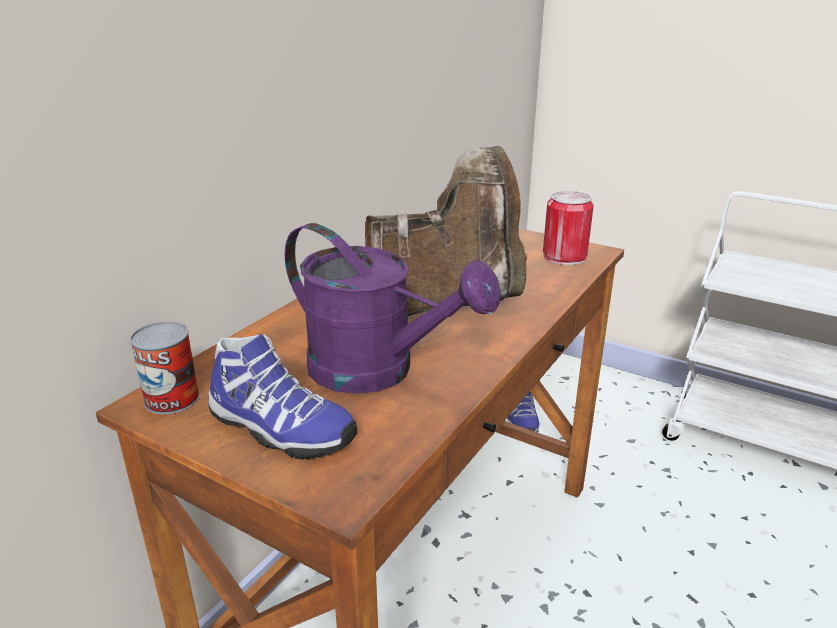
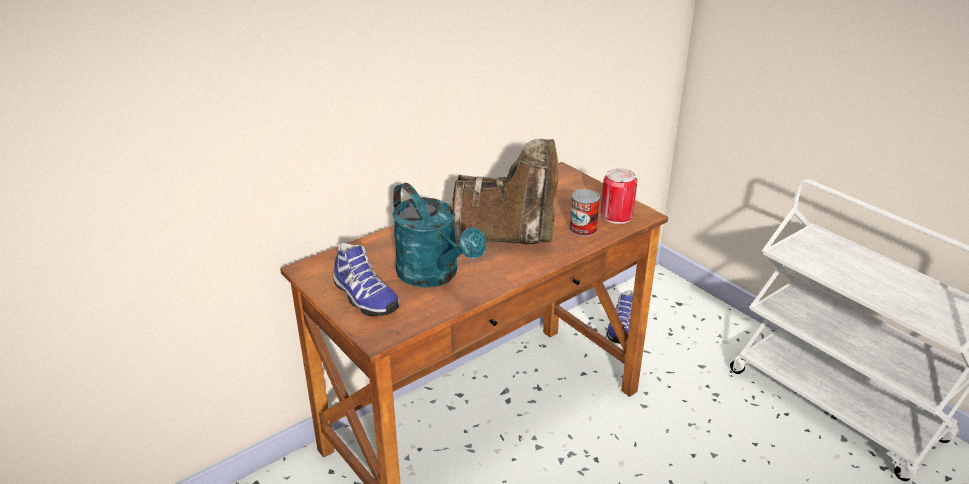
camera: 20 degrees right, 5 degrees up
can [130,321,200,414] -> can moved to [569,189,600,236]
purple watering can [285,223,501,394] -> turquoise watering can [392,183,486,288]

